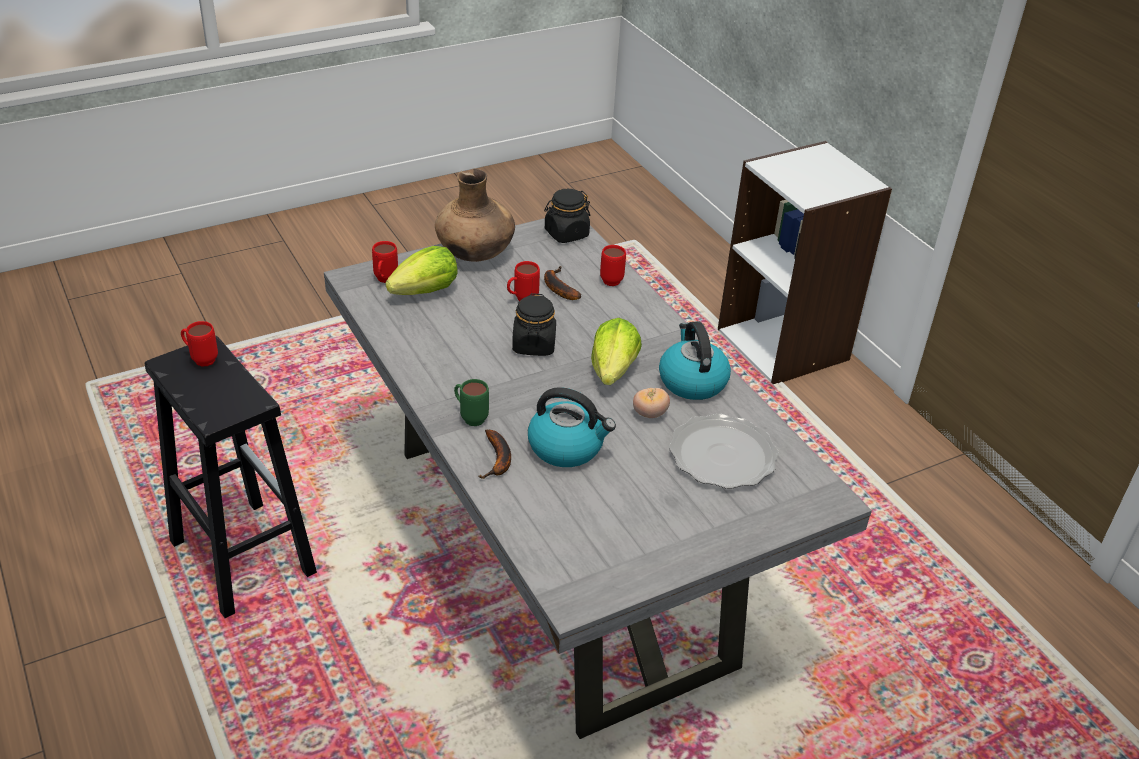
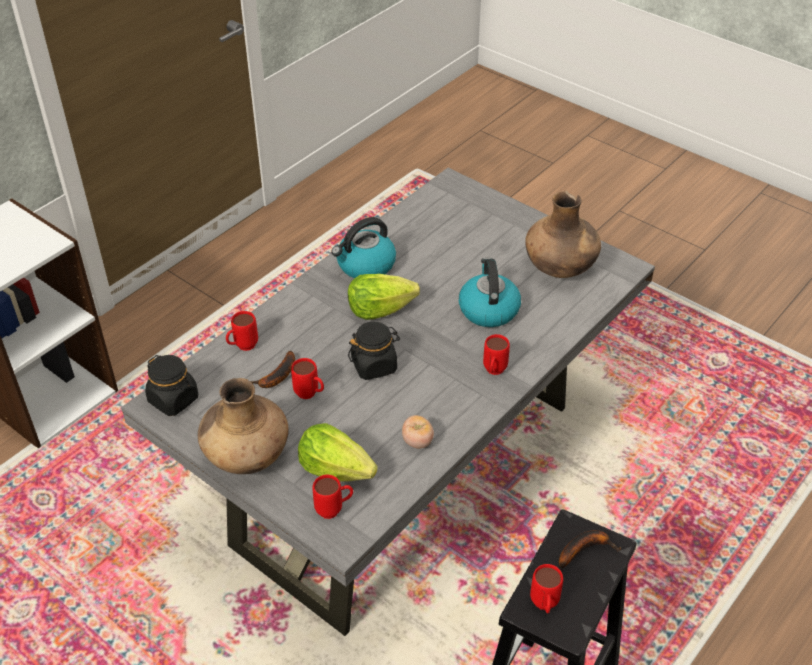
camera: 110 degrees left, 5 degrees up
green mug [454,379,489,426] -> red mug [483,334,510,375]
banana [478,430,511,479] -> banana moved to [559,530,622,569]
tomato [633,388,670,418] -> tomato moved to [402,415,434,449]
plate [669,414,779,489] -> none
none -> brown vase [525,191,601,278]

